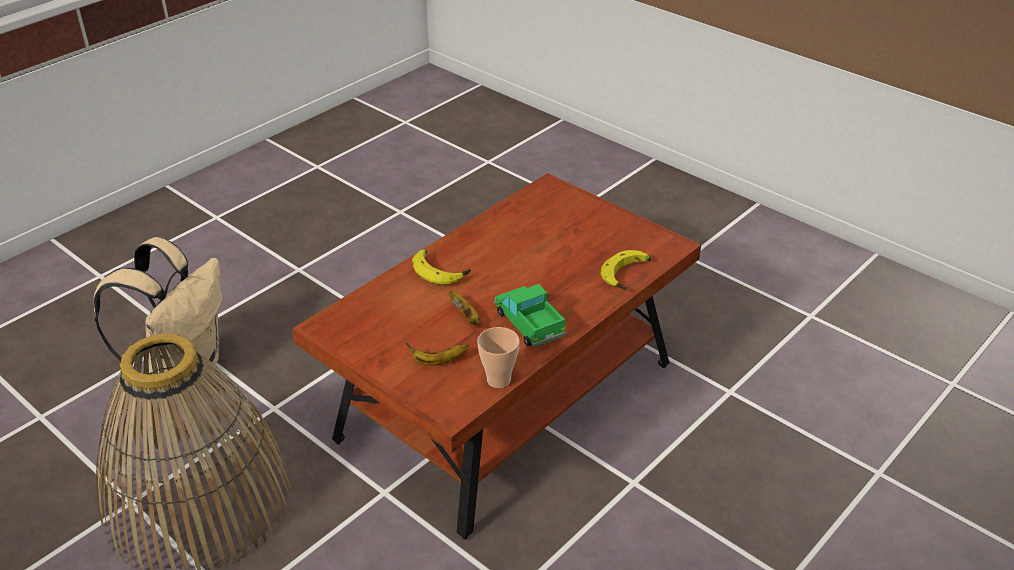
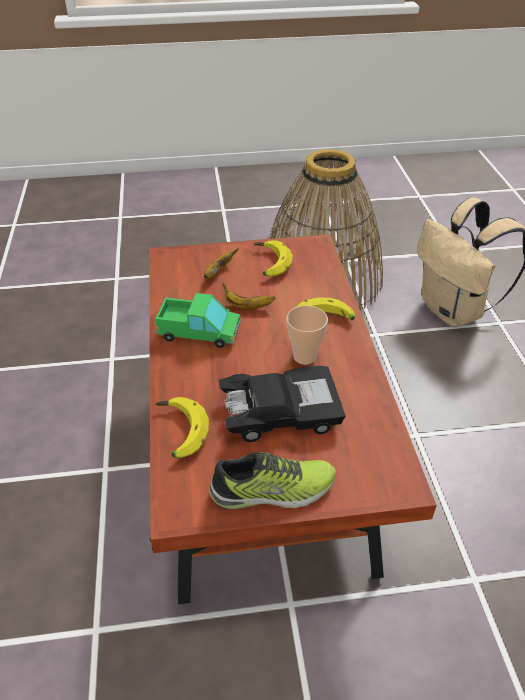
camera: 130 degrees right, 5 degrees up
cup [477,327,520,388] -> cup moved to [286,305,328,365]
none -> shoe [209,452,336,510]
none -> black toy car [219,366,346,442]
none -> banana [254,240,293,277]

